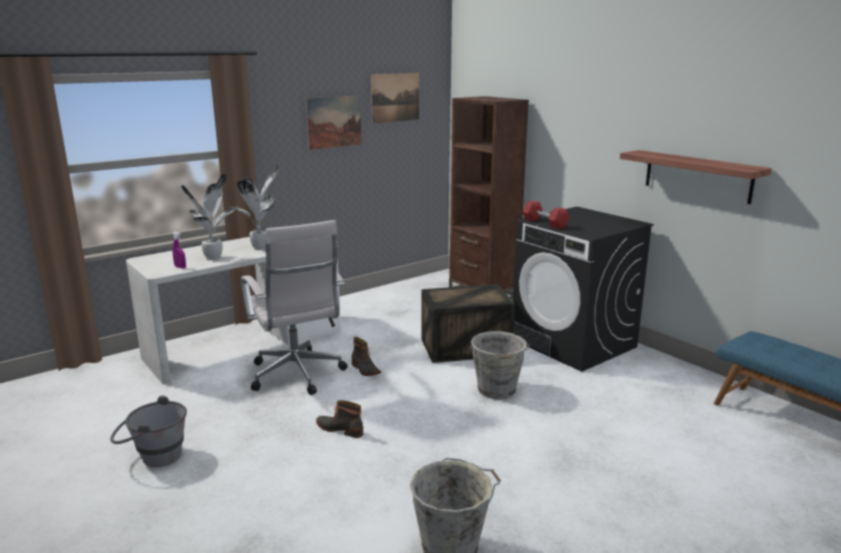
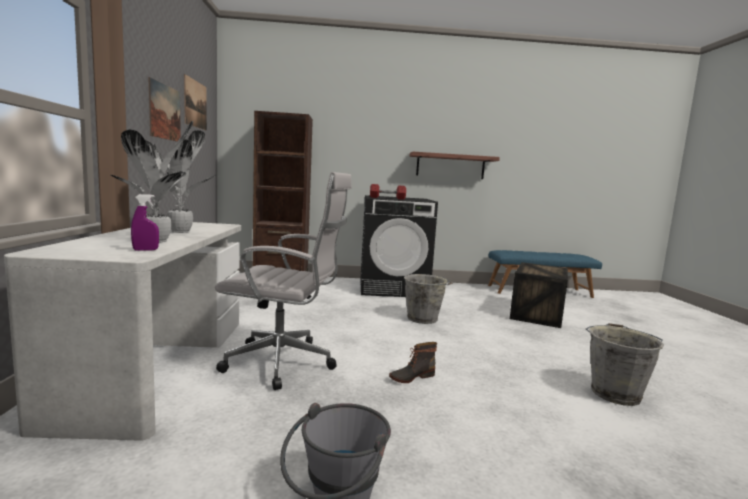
camera: 55 degrees left, 10 degrees down
boot [352,337,381,376] -> none
crate [421,284,515,363] -> crate moved to [510,262,568,328]

